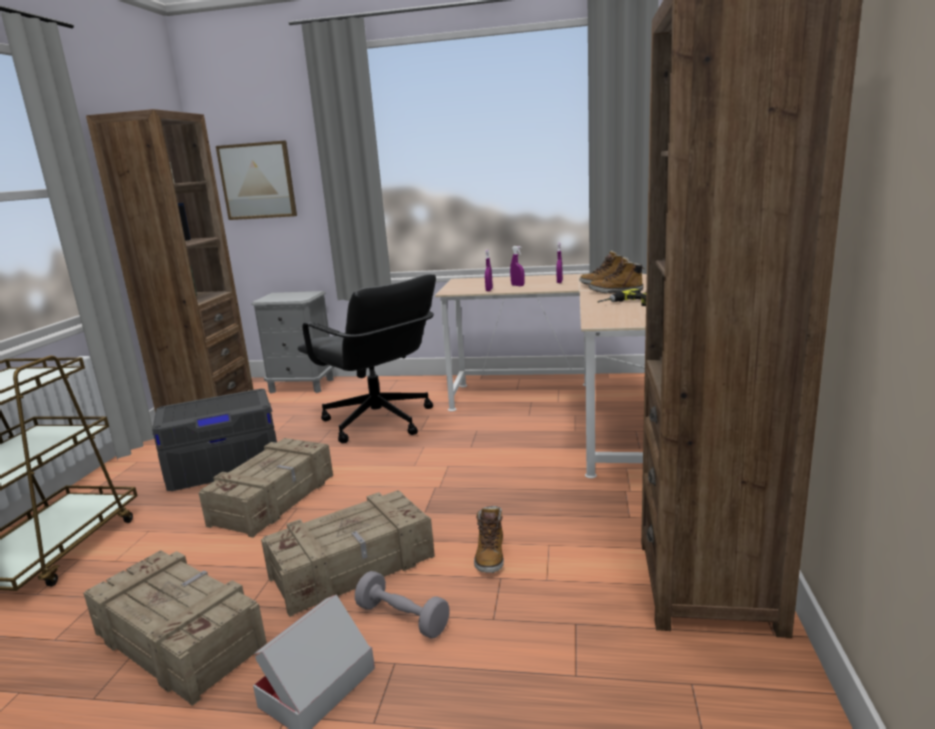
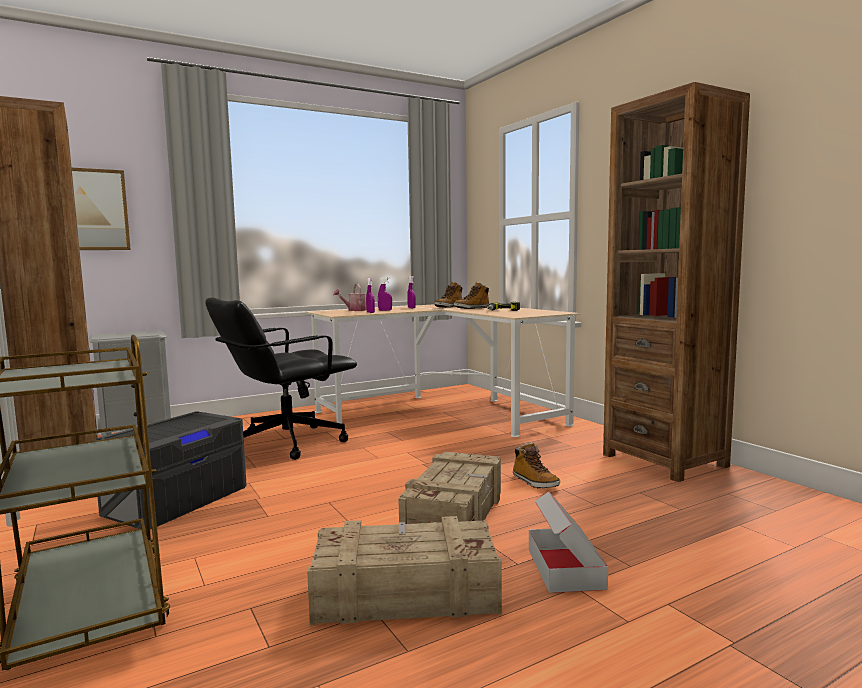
camera: 40 degrees left, 10 degrees down
crate [199,438,333,538] -> none
black office chair [297,274,436,443] -> black office chair turned 135 degrees clockwise [205,297,357,460]
grey dumbbell [355,571,450,639] -> none
none -> watering can [333,283,374,311]

